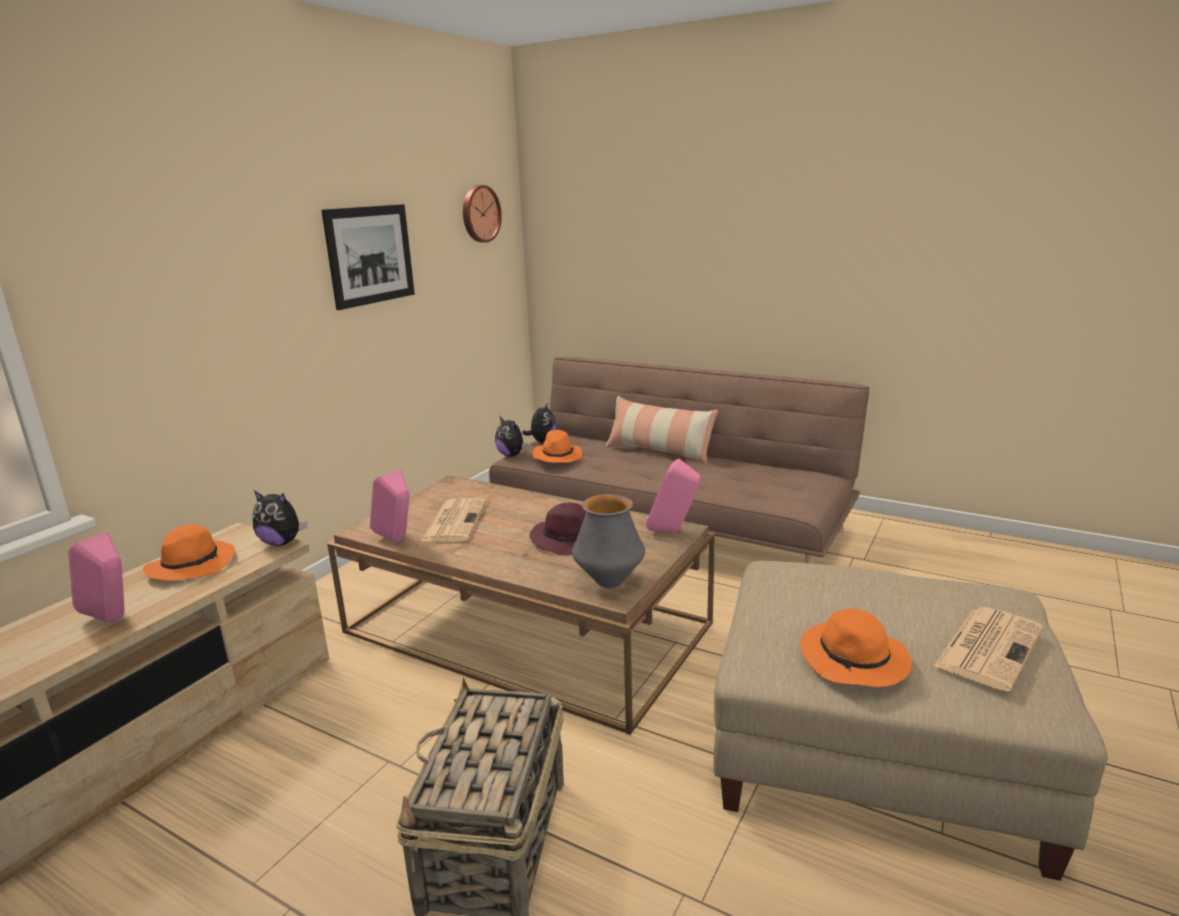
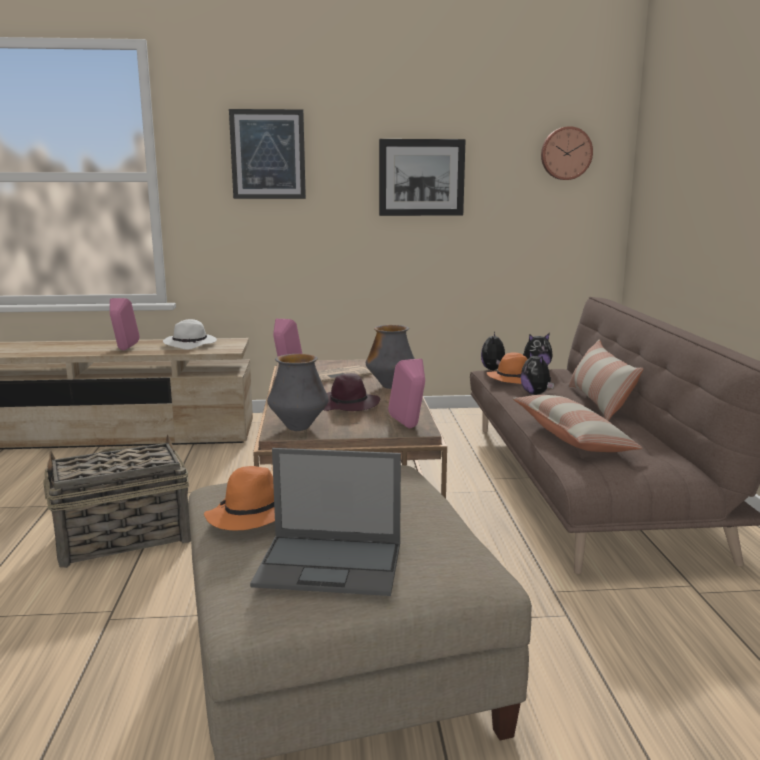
camera: 55 degrees right, 5 degrees down
orange hat [143,525,235,581] -> white hat [163,319,217,350]
plush toy [253,491,308,546] -> plush toy moved to [521,351,554,395]
newspaper [934,607,1043,691] -> laptop [250,448,401,596]
none -> picture [229,109,306,199]
none -> vase [366,325,415,389]
none -> pillow [512,395,643,452]

